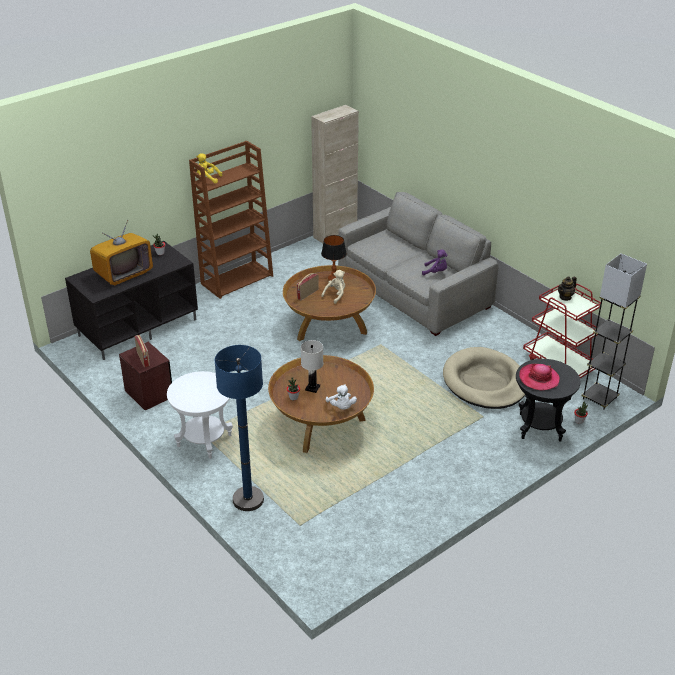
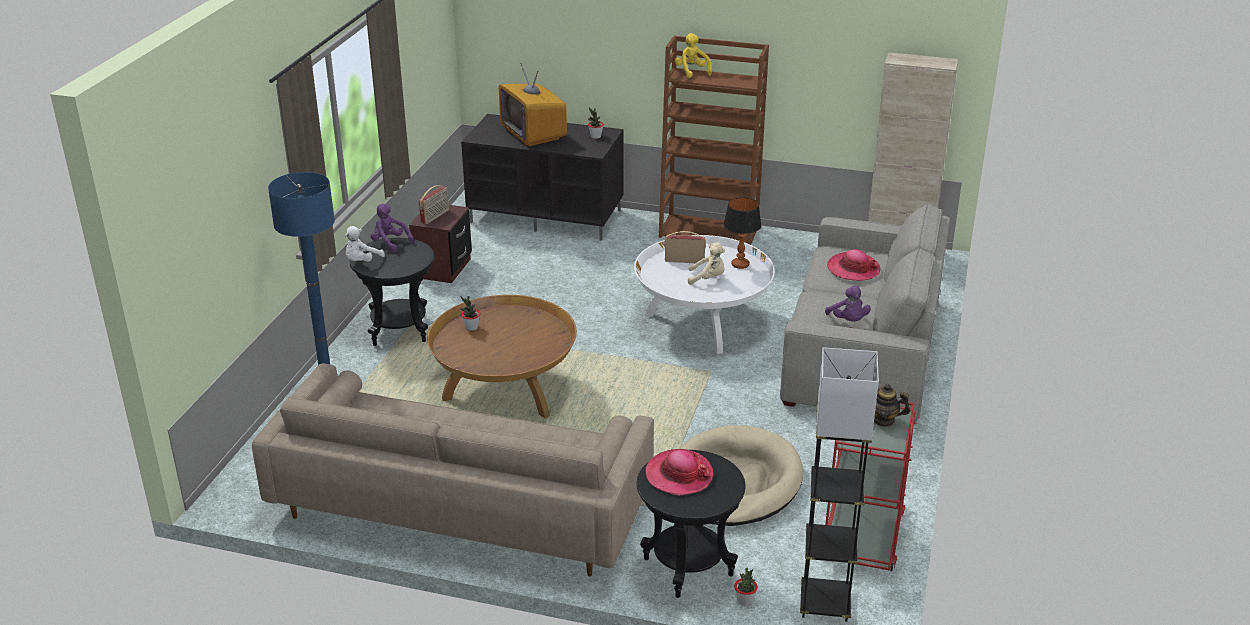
camera: 55 degrees right, 5 degrees down
television [90,220,153,285] -> television turned 45 degrees clockwise [499,63,567,147]
white side table [167,371,233,459] -> black side table [349,238,434,346]
brown coffee table [283,265,376,341] -> white coffee table [634,235,775,354]
white table lamp [301,340,324,393] -> none
white plush toy [326,384,357,410] -> white plush toy moved to [344,226,385,262]
none -> beige sofa [252,363,654,576]
none -> purple plush toy [371,204,414,252]
none -> hat [827,249,881,281]

